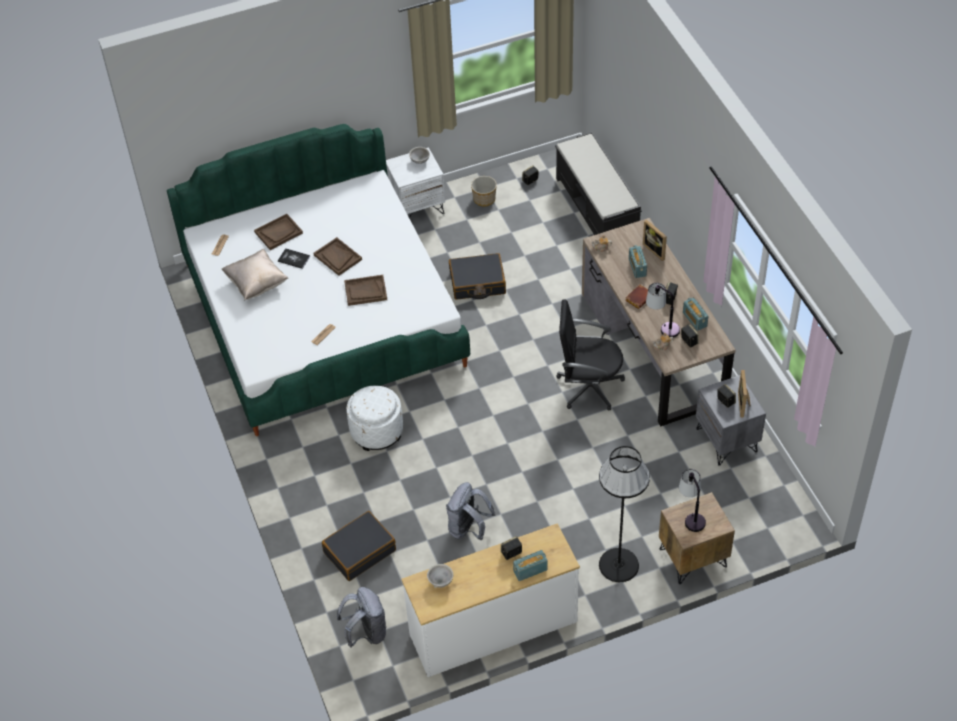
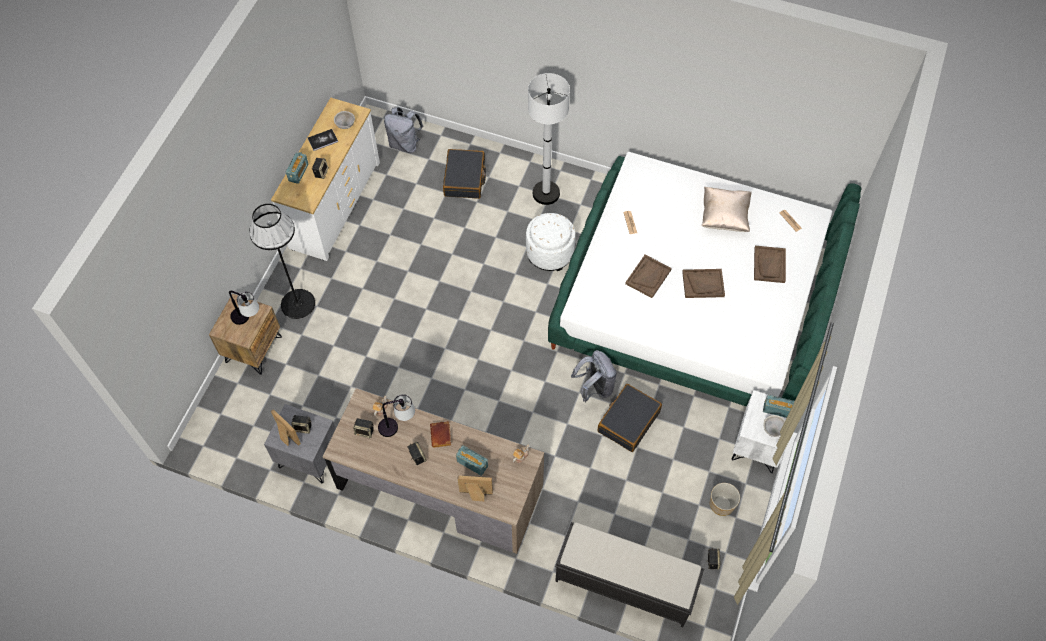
camera: 130 degrees right, 10 degrees up
book [278,248,310,269] -> book moved to [308,129,338,151]
grey backpack [446,482,496,540] -> grey backpack moved to [571,350,617,402]
black office chair [556,300,625,411] -> none
radio [683,297,708,331] -> radio moved to [763,395,795,418]
none -> white floor lamp [528,73,570,205]

